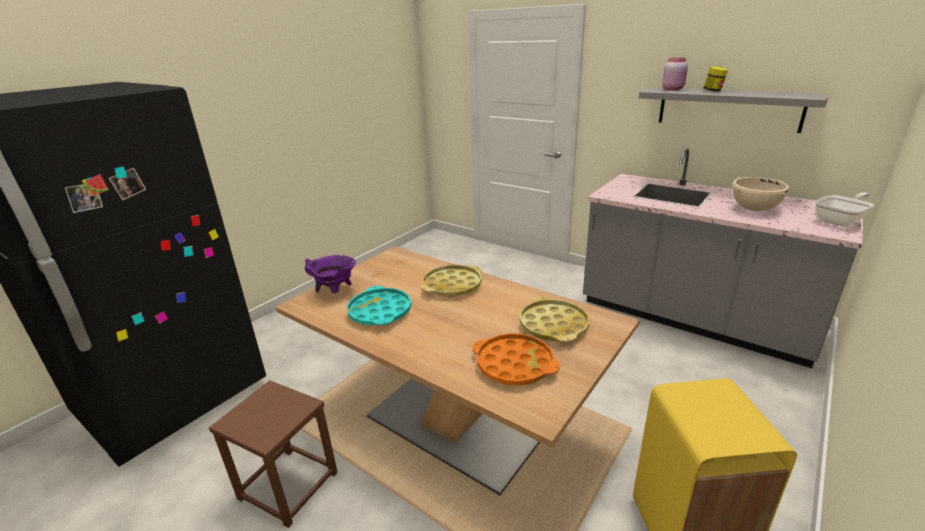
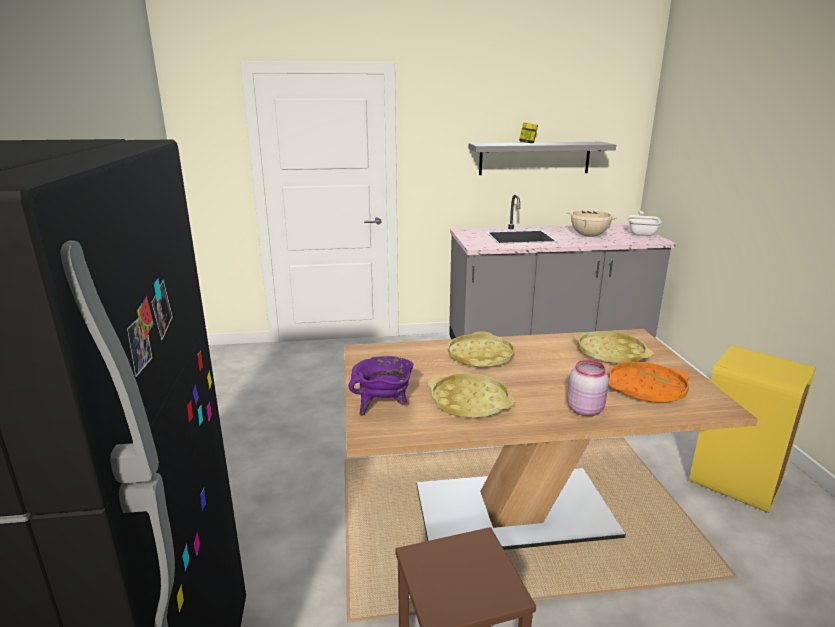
camera: 45 degrees left, 5 degrees down
turquoise tray [347,286,411,325] -> yellow tray [428,373,515,419]
pink jar [662,58,688,90] -> pink jar moved to [567,360,609,416]

